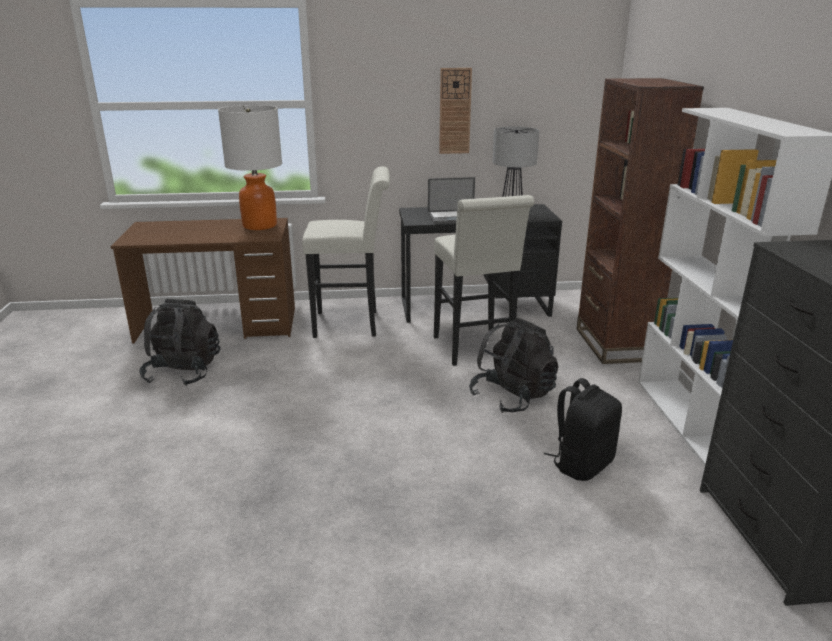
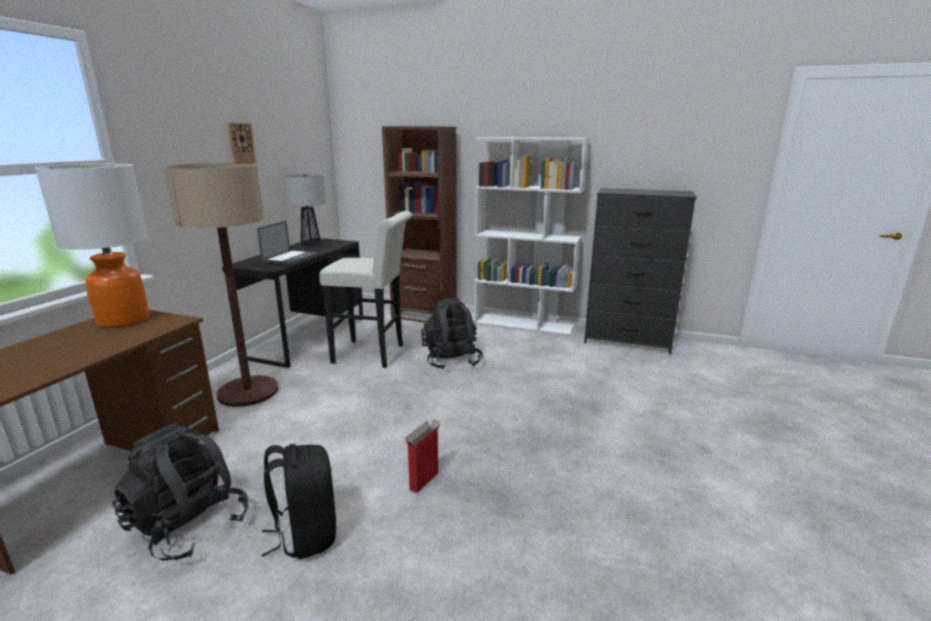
camera: 65 degrees left, 5 degrees down
white stool [302,166,390,338] -> floor lamp [164,163,278,407]
black backpack [544,378,622,481] -> black backpack moved to [262,444,336,559]
none -> cardboard box [405,419,440,493]

